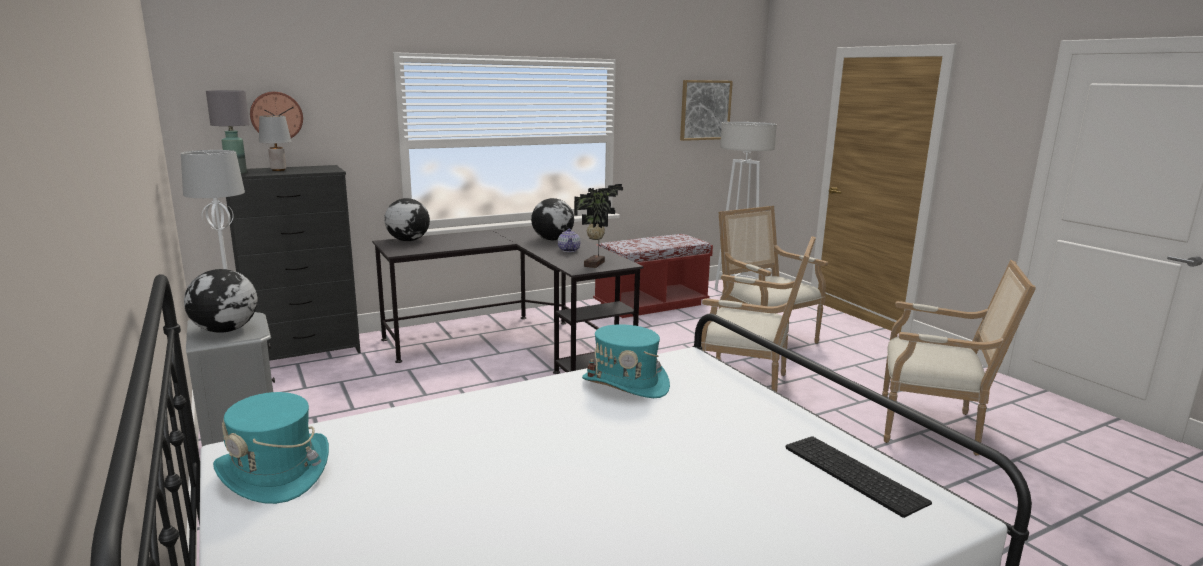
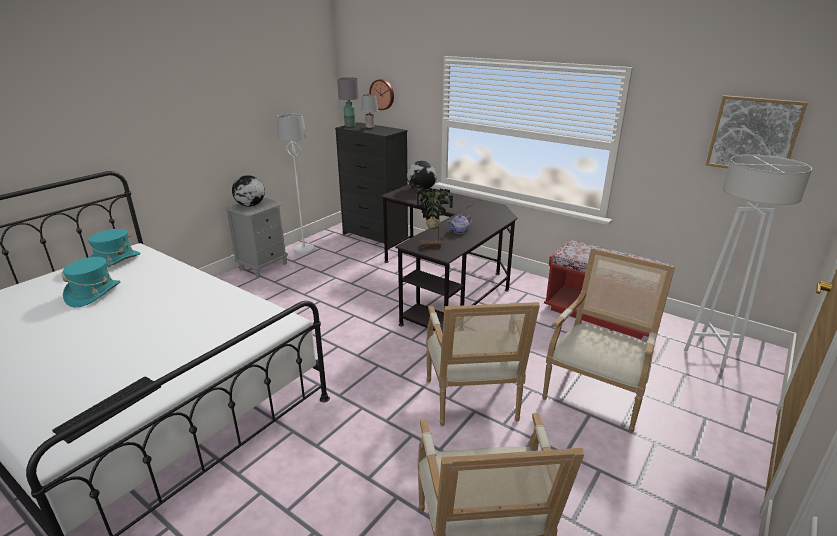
camera: 65 degrees right, 10 degrees up
globe [531,198,574,240] -> none
turquoise hat [582,324,670,398] -> turquoise hat moved to [62,257,121,307]

